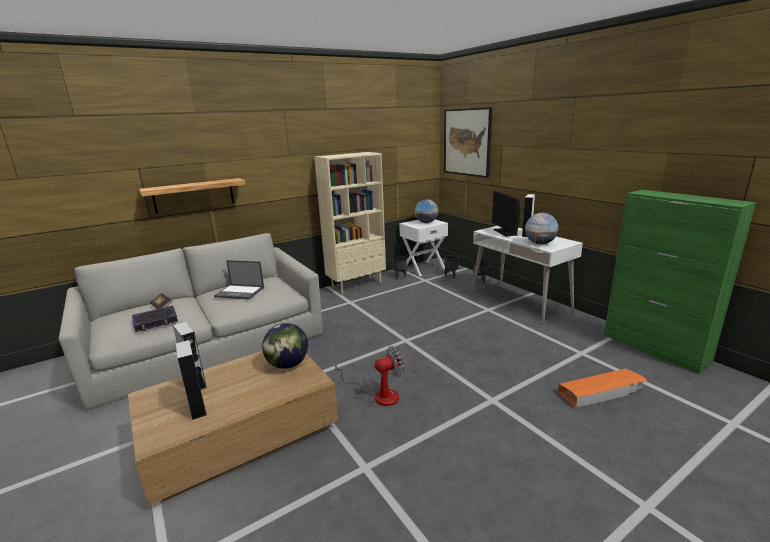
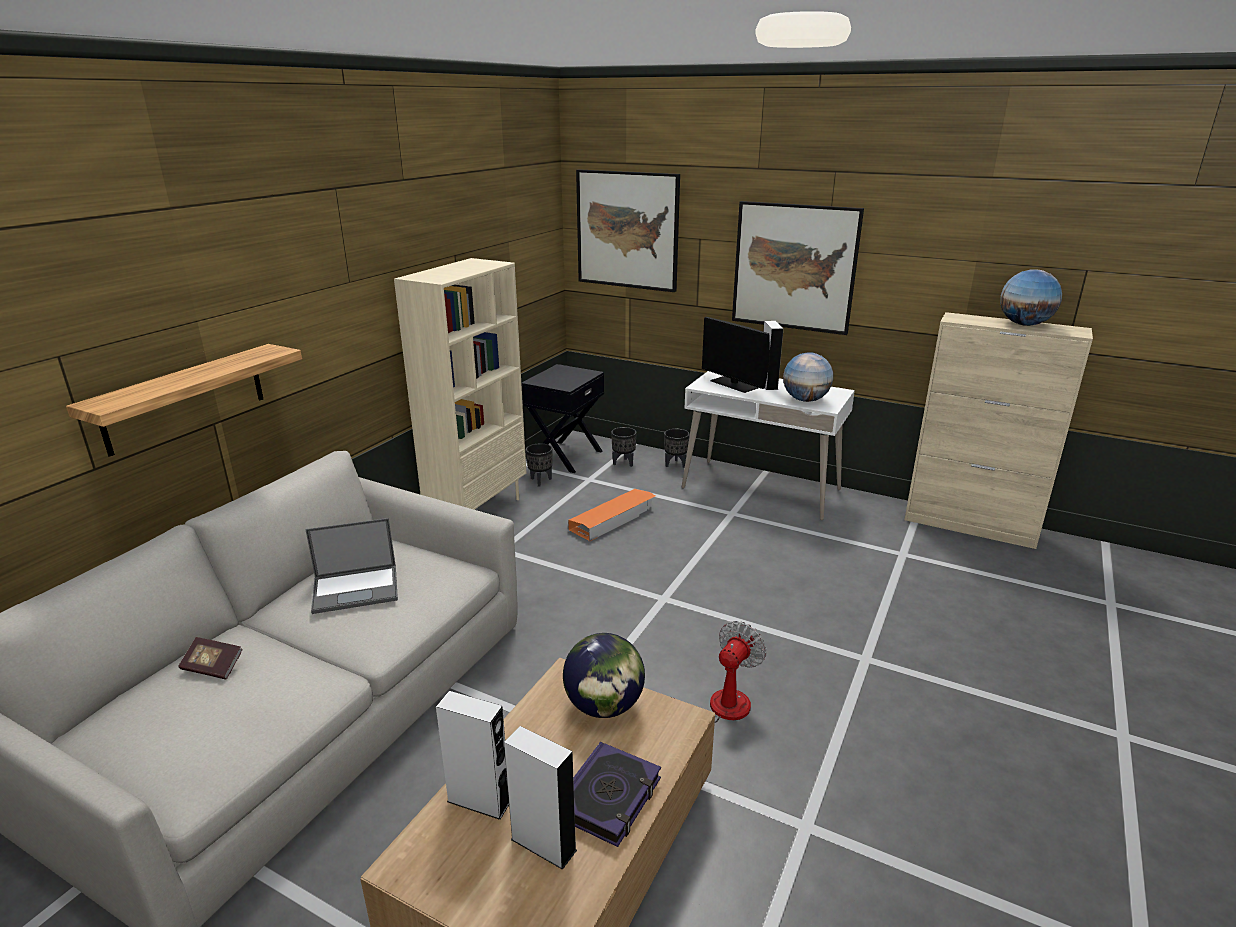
camera: 30 degrees left, 5 degrees up
book [132,306,178,332] -> book moved to [573,742,661,847]
white nightstand [399,220,448,276] -> black nightstand [521,364,604,473]
globe [415,199,438,223] -> globe moved to [1000,269,1062,326]
orange storage box [558,368,648,409] -> orange storage box moved to [568,489,655,541]
green cabinet [604,190,756,374] -> beige cabinet [904,312,1093,549]
none -> picture [732,201,864,335]

